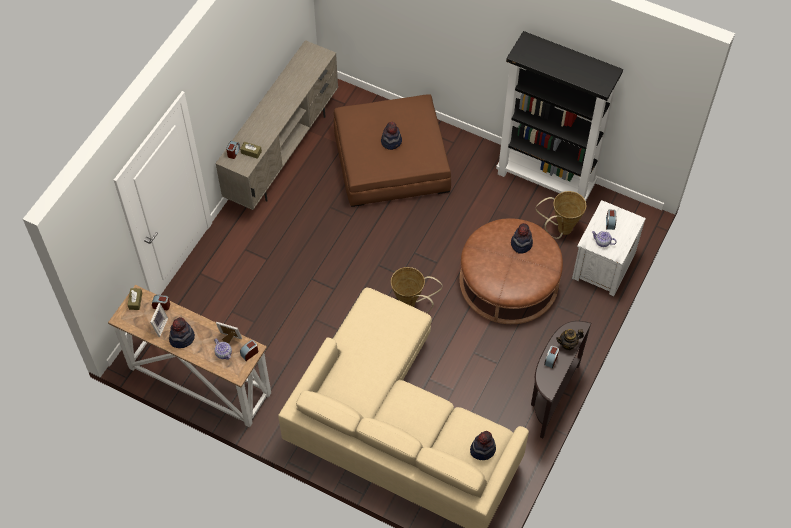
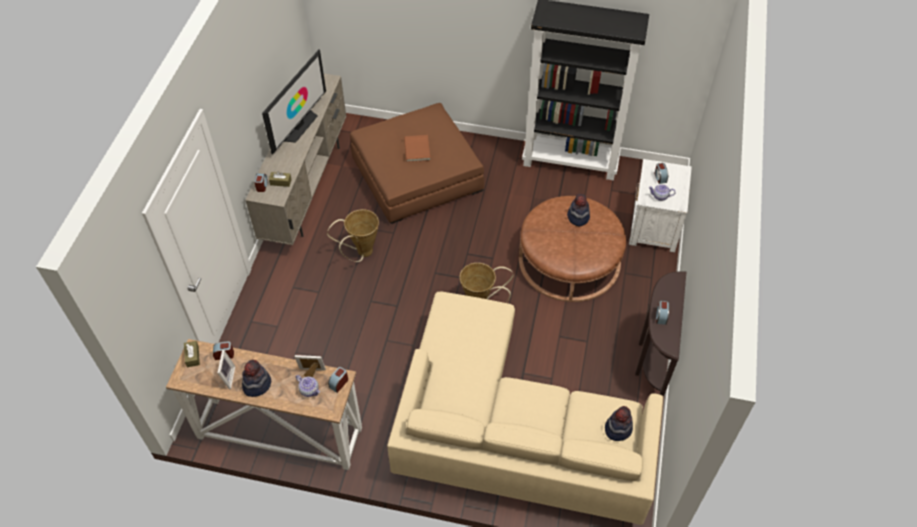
camera: 15 degrees left, 5 degrees down
hat [381,122,402,150] -> brown book [404,135,430,162]
basket [536,191,586,239] -> basket moved to [327,209,379,262]
teapot [556,329,584,350] -> none
none -> television [262,49,326,154]

